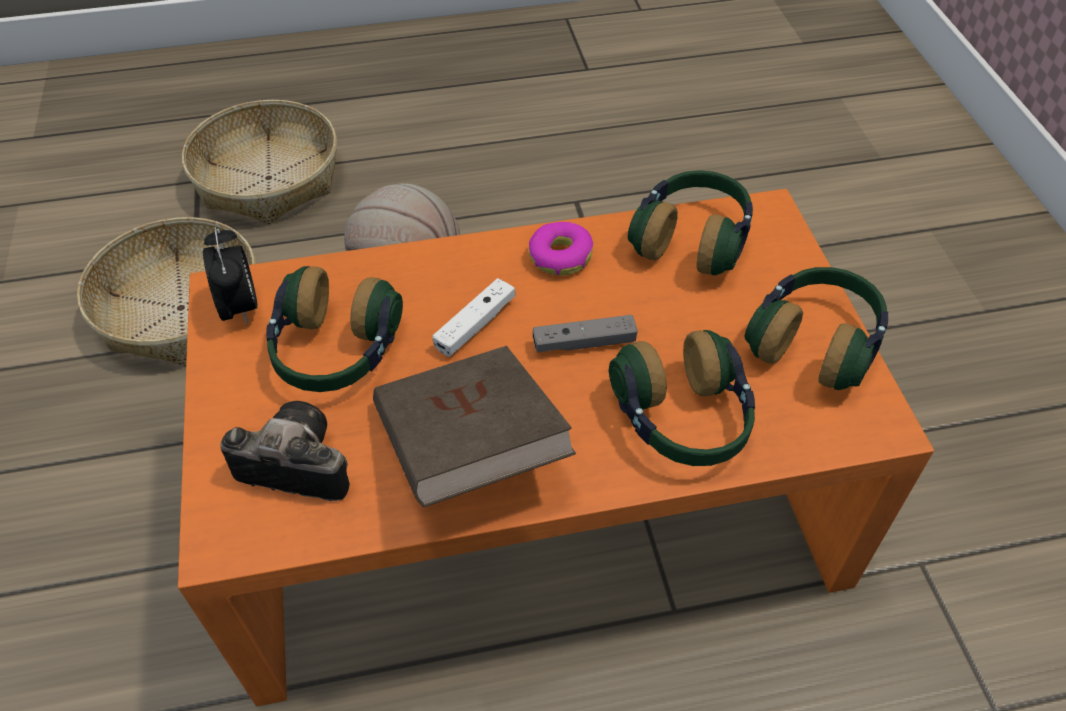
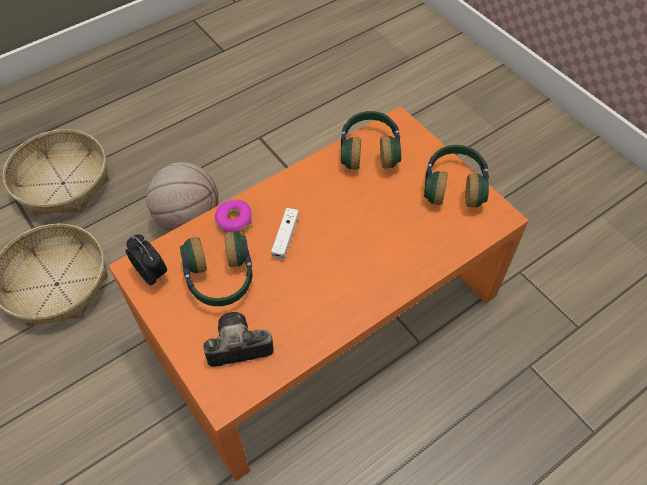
camera: 25 degrees left, 5 degrees up
brown book [373,346,576,507] -> none
donut [529,222,593,276] -> donut moved to [215,200,252,233]
grey game controller [533,315,638,353] -> none
headphones [609,330,755,466] -> none

